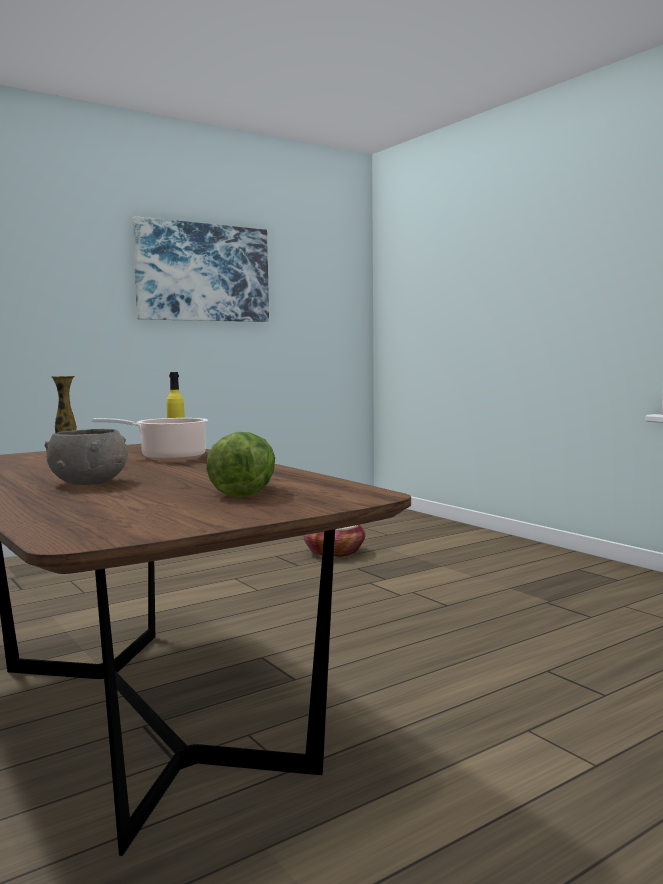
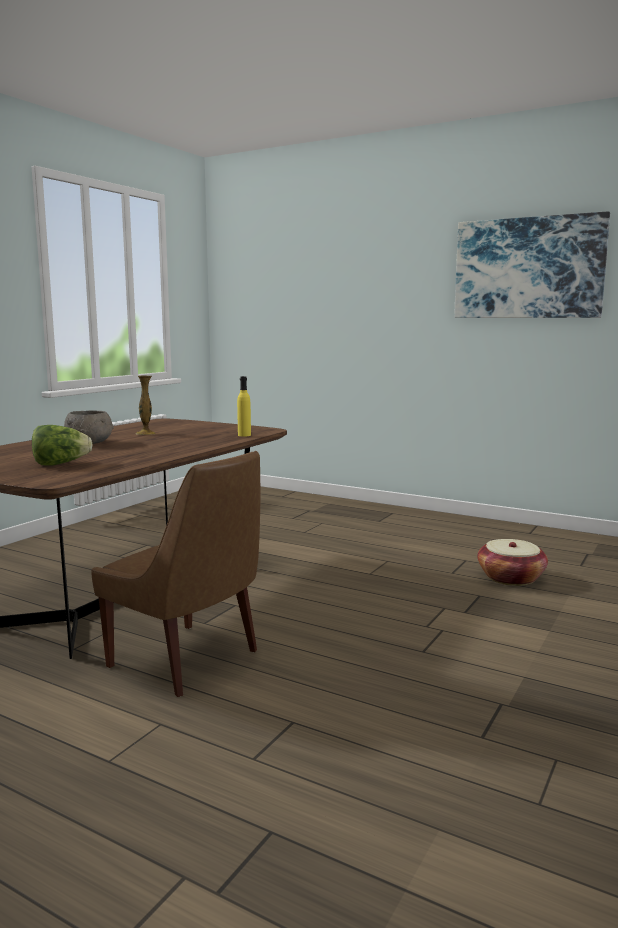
camera: 65 degrees right, 5 degrees up
cooking pot [92,418,208,461] -> none
none -> brown chair [91,451,260,697]

